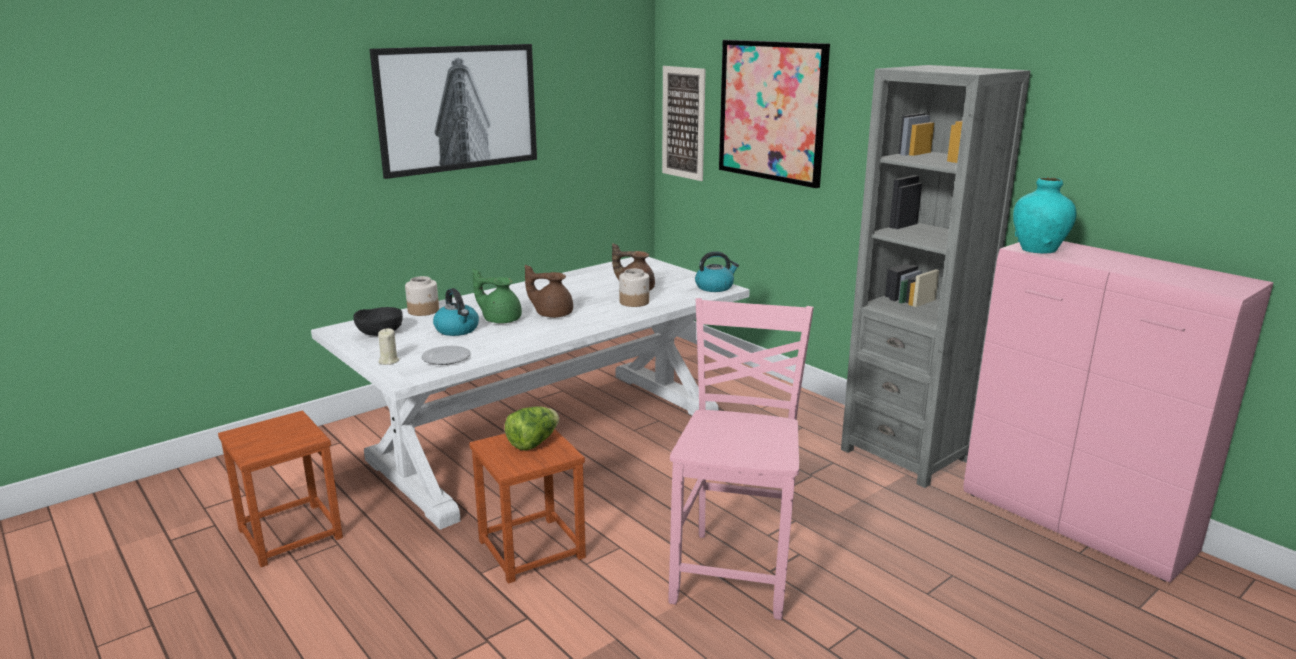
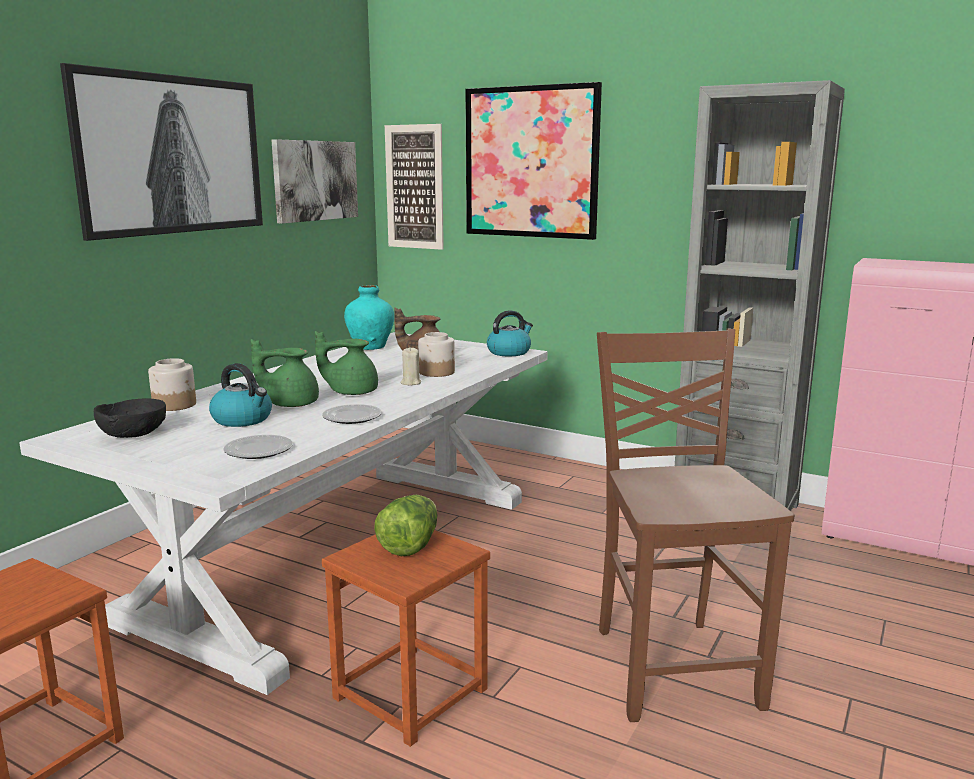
camera: 20 degrees left, 5 degrees down
beige candle [378,328,399,365] -> beige candle moved to [401,348,421,386]
brown teapot [525,265,573,318] -> green teapot [315,331,378,395]
pink chair [668,298,814,620] -> brown chair [597,329,794,722]
turquoise vase [1013,177,1076,254] -> turquoise vase moved to [344,285,394,350]
none -> picture [271,139,358,224]
none -> plate [322,404,382,424]

